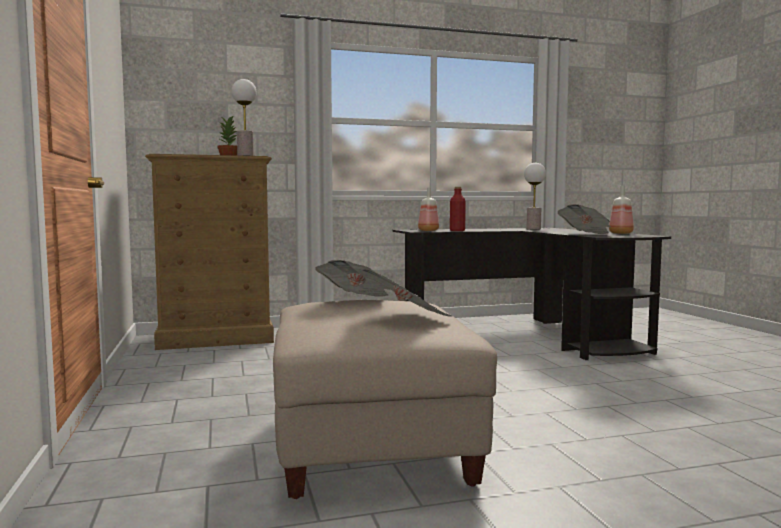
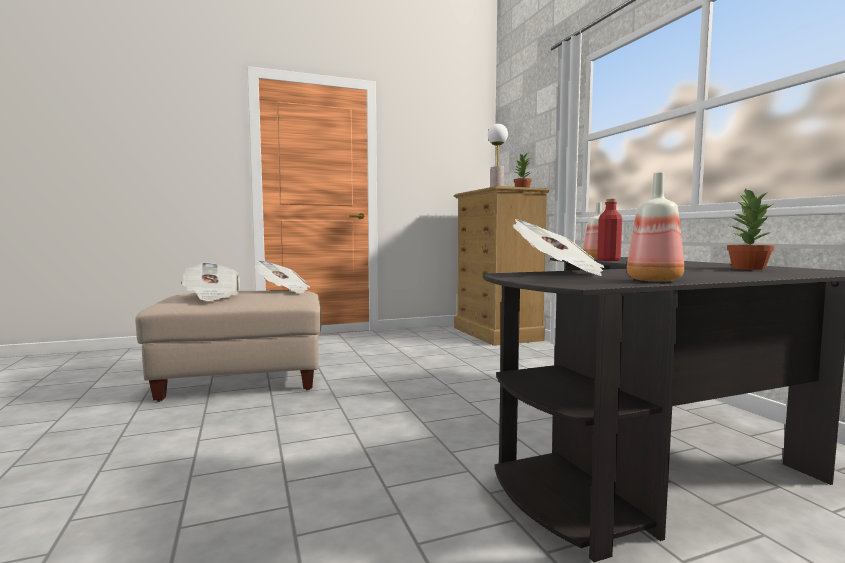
camera: 85 degrees right, 0 degrees up
table lamp [524,163,546,230] -> potted plant [727,188,774,270]

